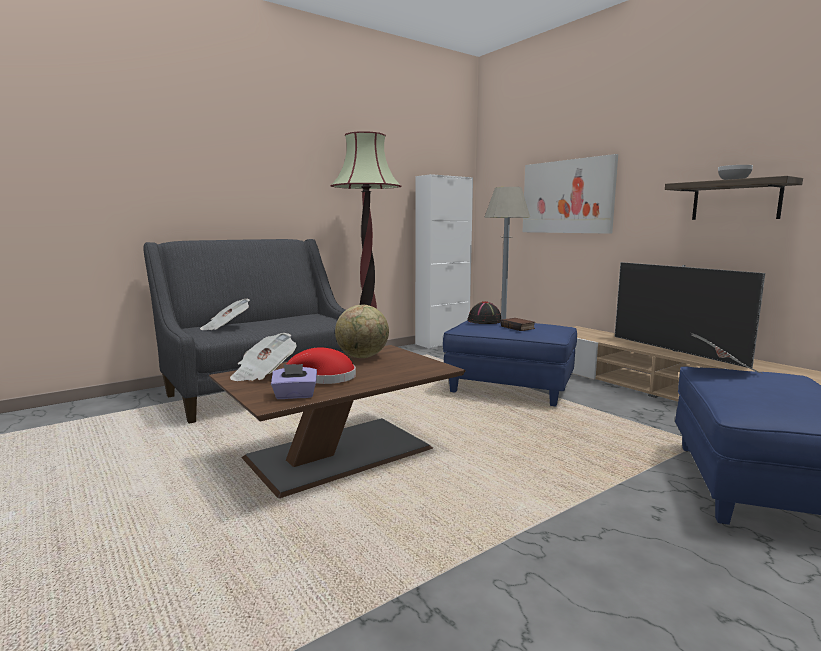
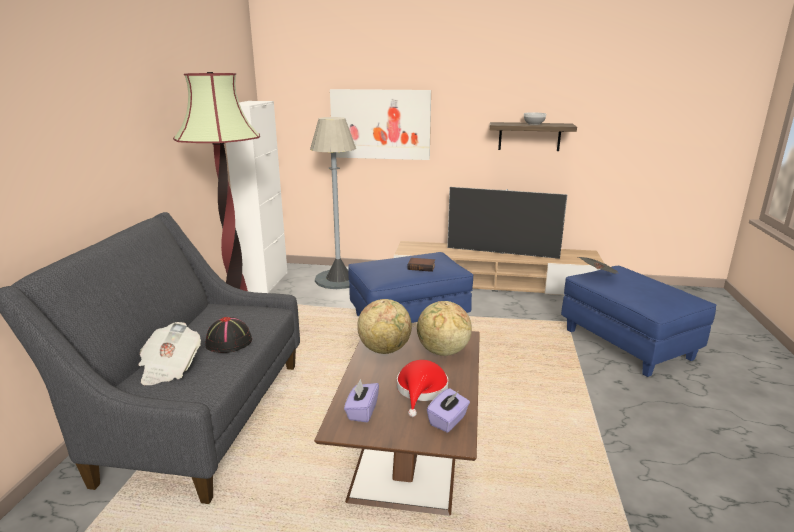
camera: 45 degrees left, 10 degrees up
newspaper [230,333,297,381] -> purple tissue box [344,379,379,422]
black hat [467,301,502,324] -> black hat moved to [205,317,252,353]
none -> globe [417,301,472,356]

